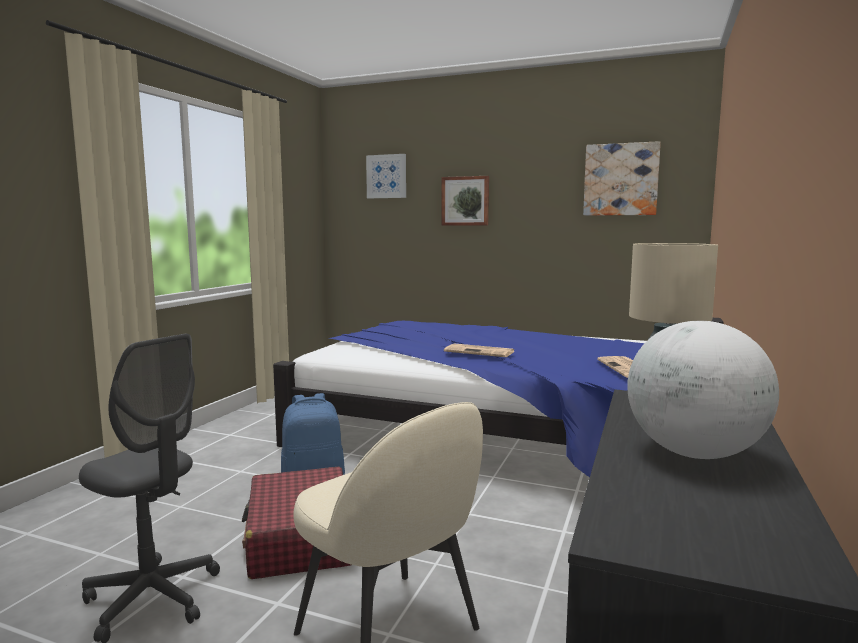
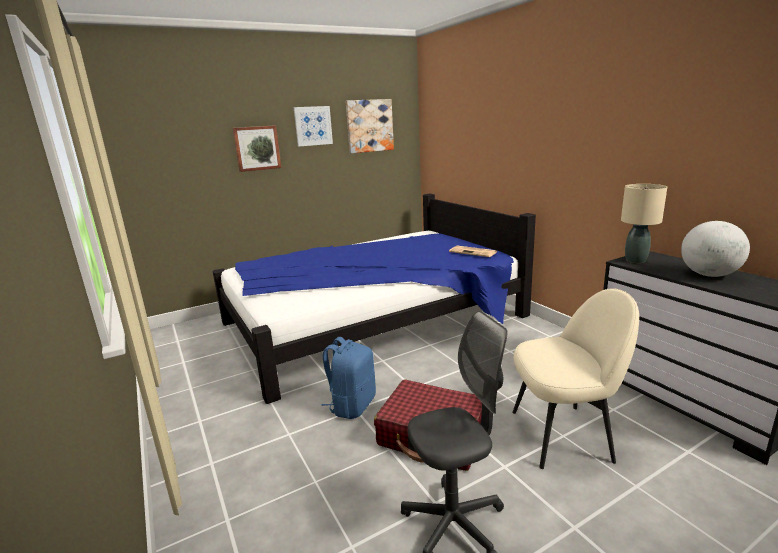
camera: 50 degrees left, 10 degrees up
picture [366,154,406,198] -> picture moved to [294,106,333,146]
newspaper [444,343,515,357] -> none

